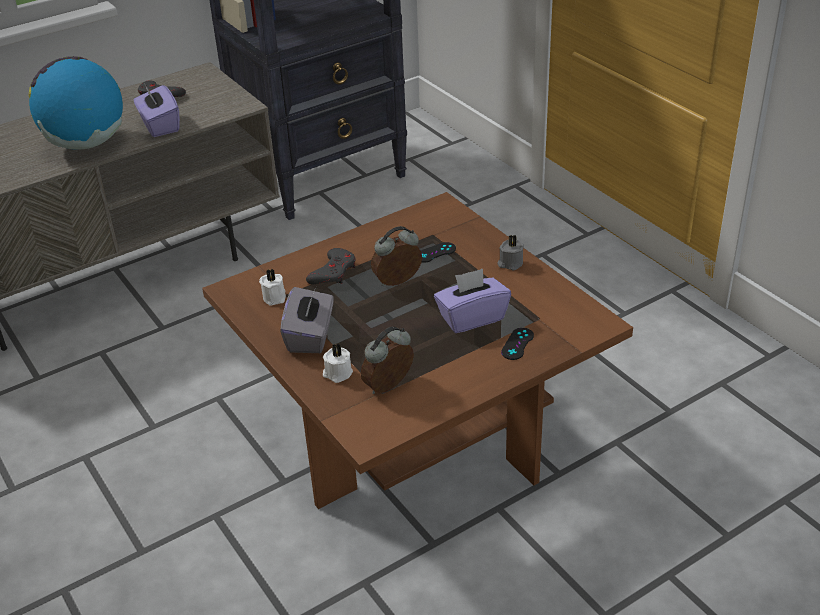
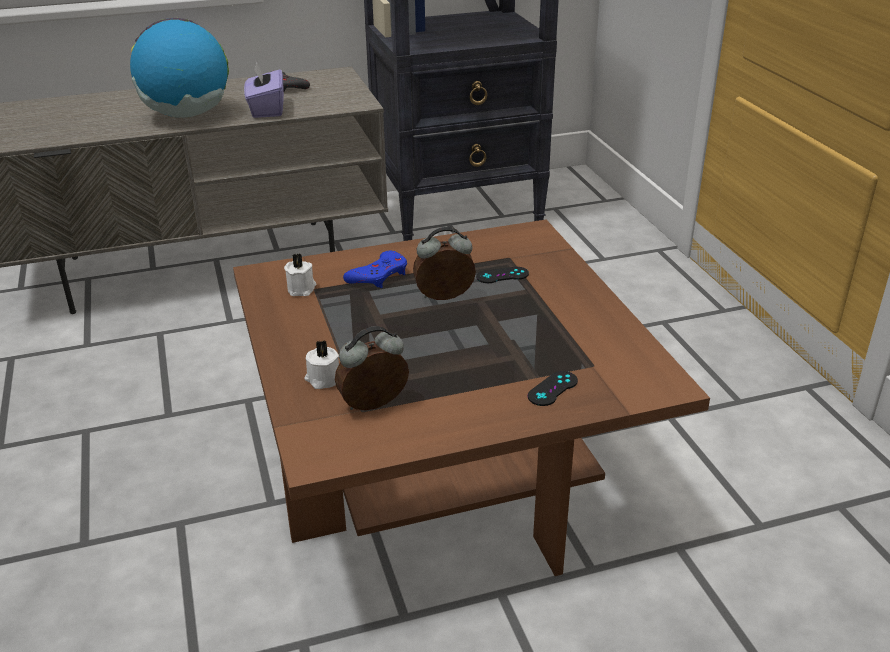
camera: 15 degrees right, 5 degrees down
grey tissue box [280,287,334,353] -> none
grey game controller [306,248,356,284] -> blue game controller [343,251,407,288]
purple tissue box [434,269,511,333] -> none
grey candle [497,235,524,270] -> none

